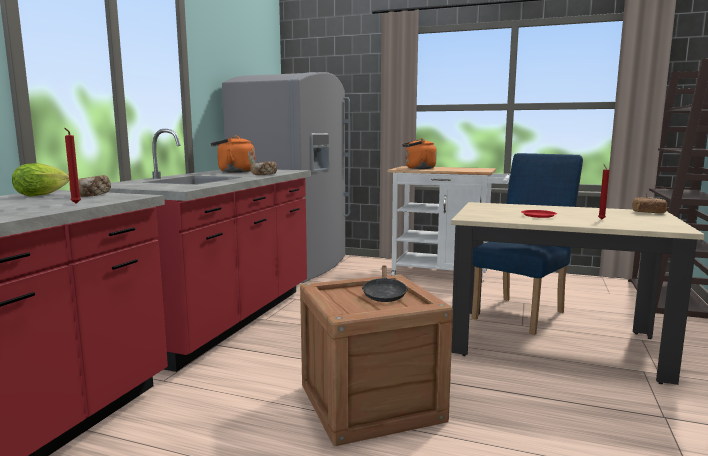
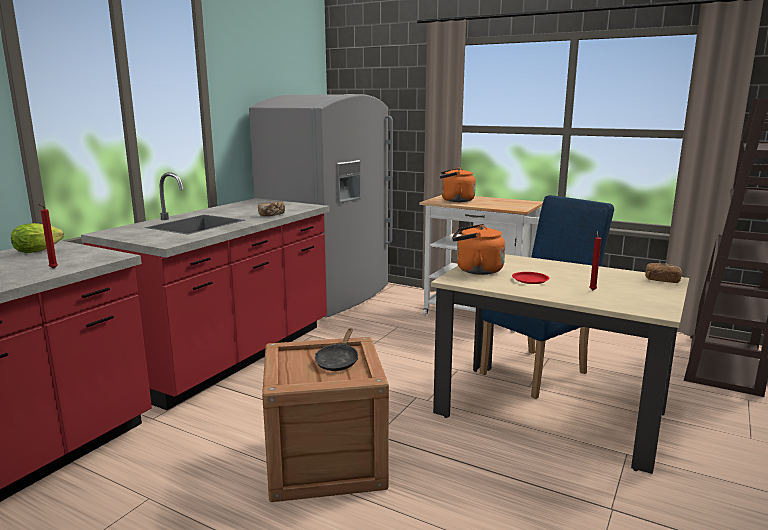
camera: 10 degrees right, 5 degrees up
bread [69,175,111,197] -> none
orange kettle [211,136,255,173] -> orange kettle moved to [452,224,505,275]

